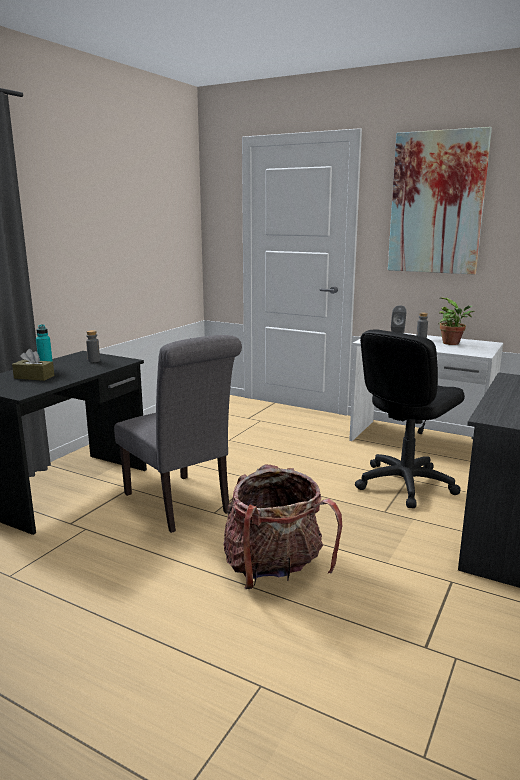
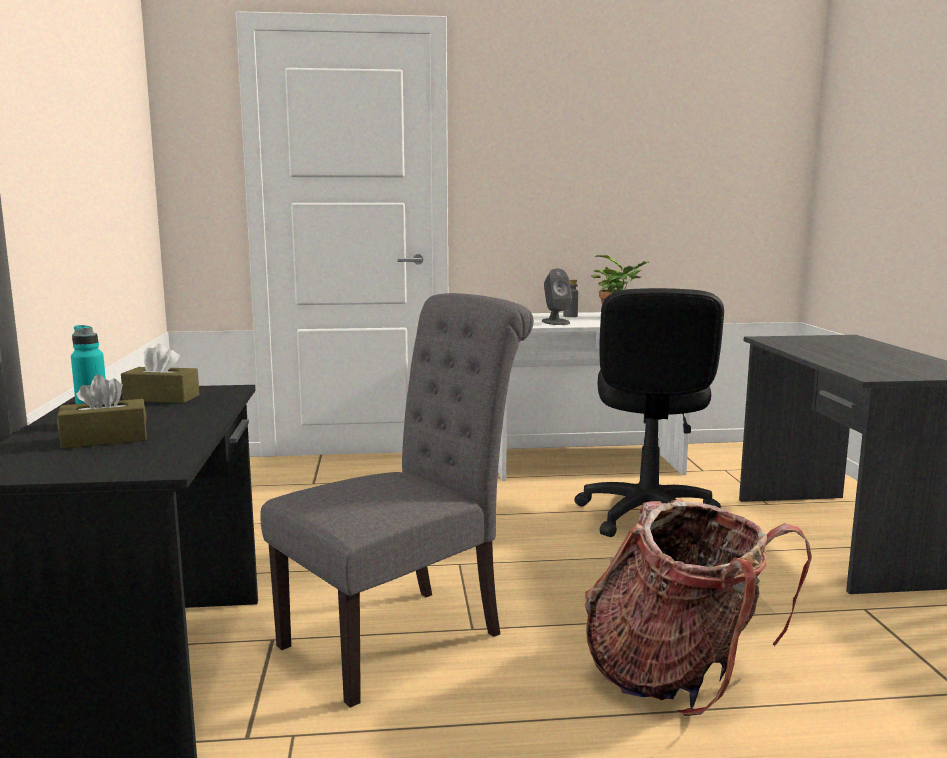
camera: 35 degrees left, 5 degrees down
grey bottle [86,330,100,362] -> brown tissue box [121,343,200,403]
grey chair [114,335,242,533] -> grey chair turned 60 degrees counterclockwise [260,293,534,708]
picture [388,127,492,275] -> none

